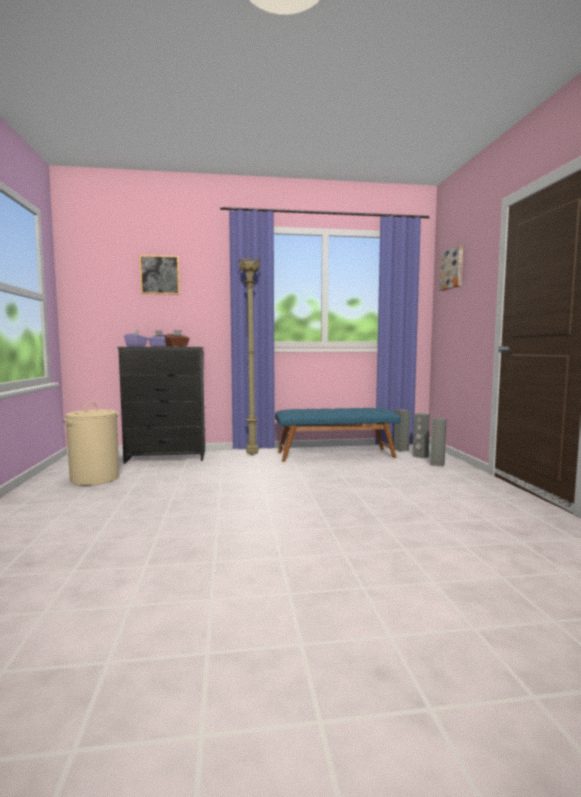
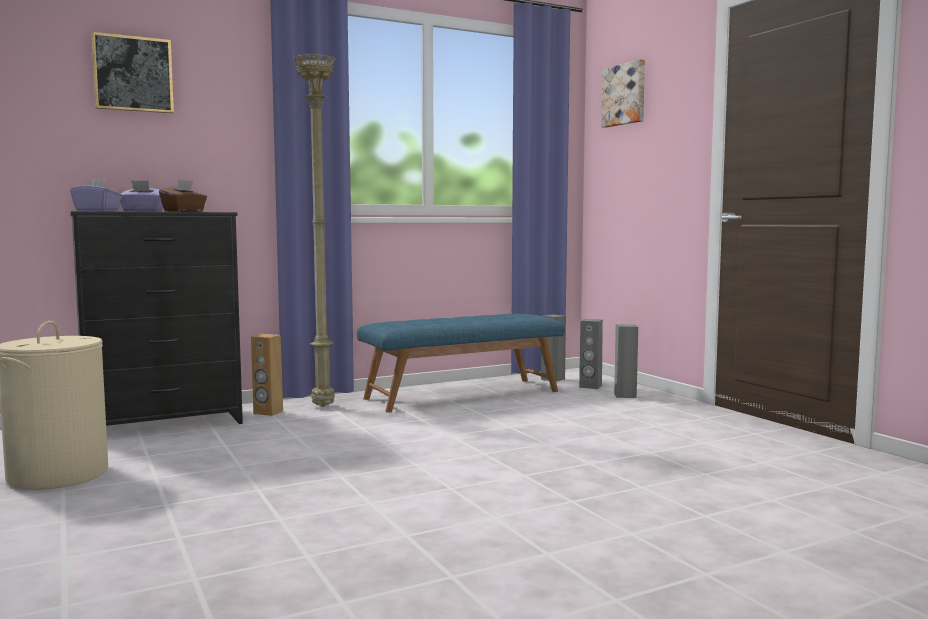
camera: 20 degrees left, 0 degrees up
none -> brown speaker [251,334,283,416]

